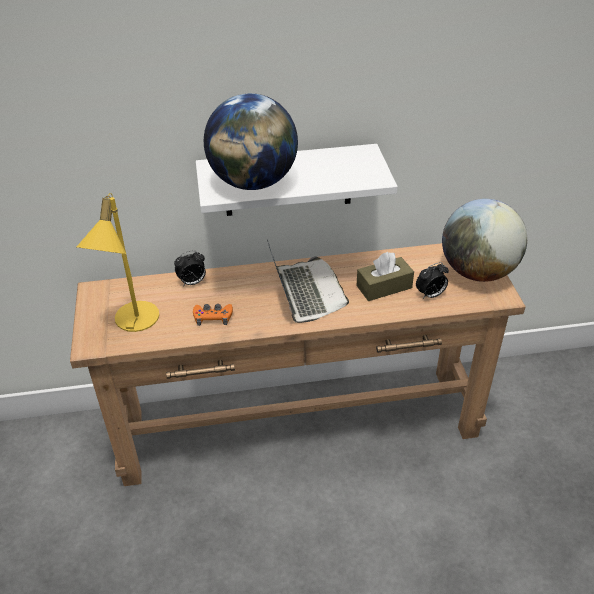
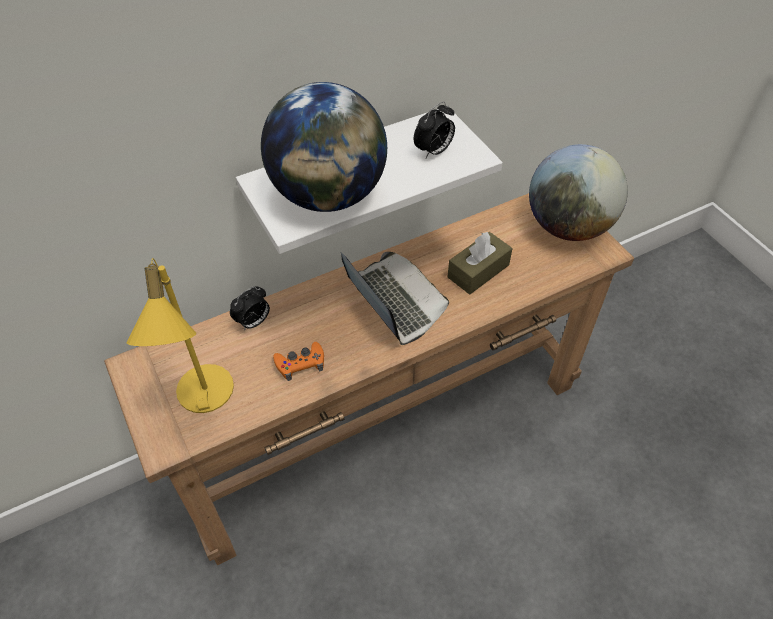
camera: 20 degrees left, 10 degrees up
alarm clock [416,262,449,299] -> alarm clock moved to [414,102,455,158]

